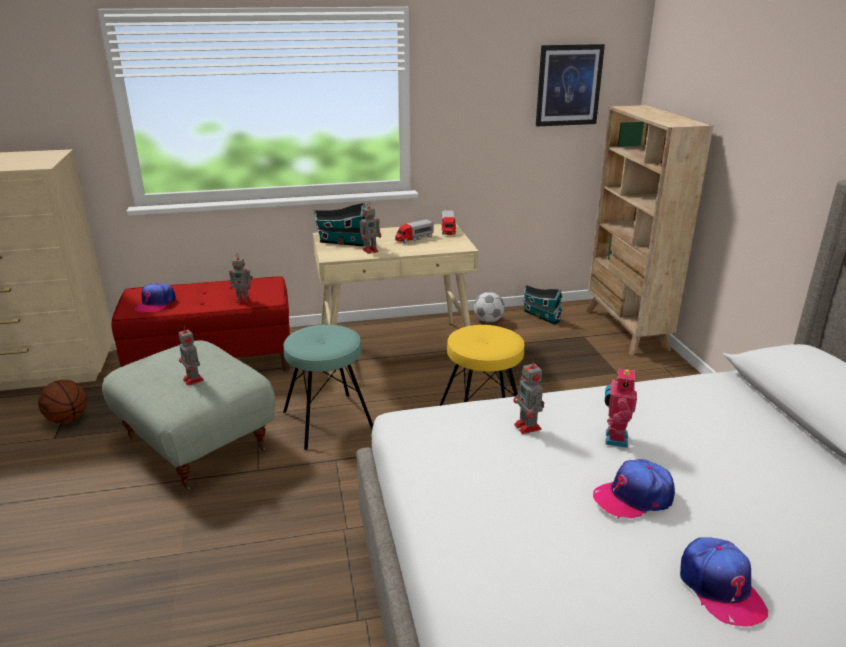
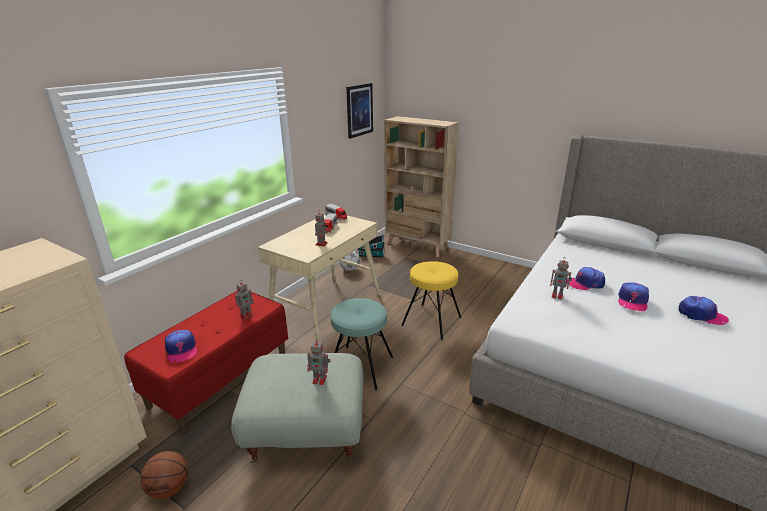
camera: 45 degrees left, 0 degrees up
toy house [314,202,365,246] -> none
toy robot [605,366,637,448] -> cap [567,267,605,290]

